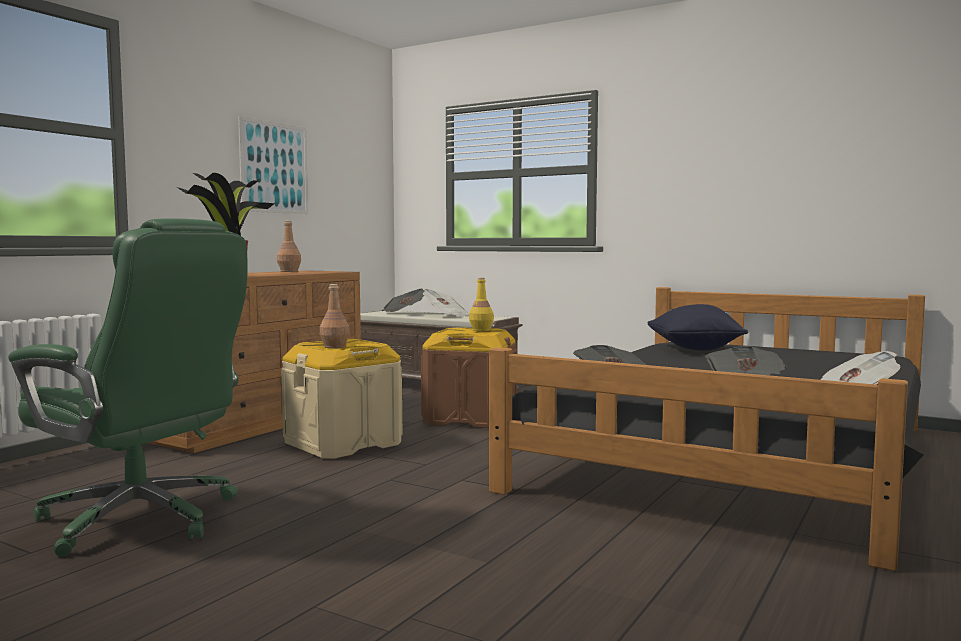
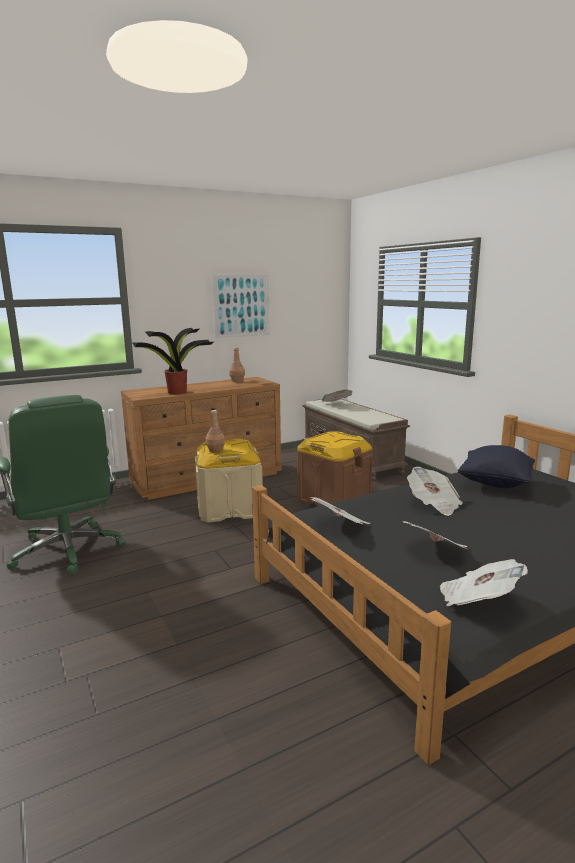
camera: 30 degrees right, 10 degrees up
newspaper [423,289,468,318] -> newspaper moved to [407,467,462,516]
yellow bottle [469,278,494,331] -> none

